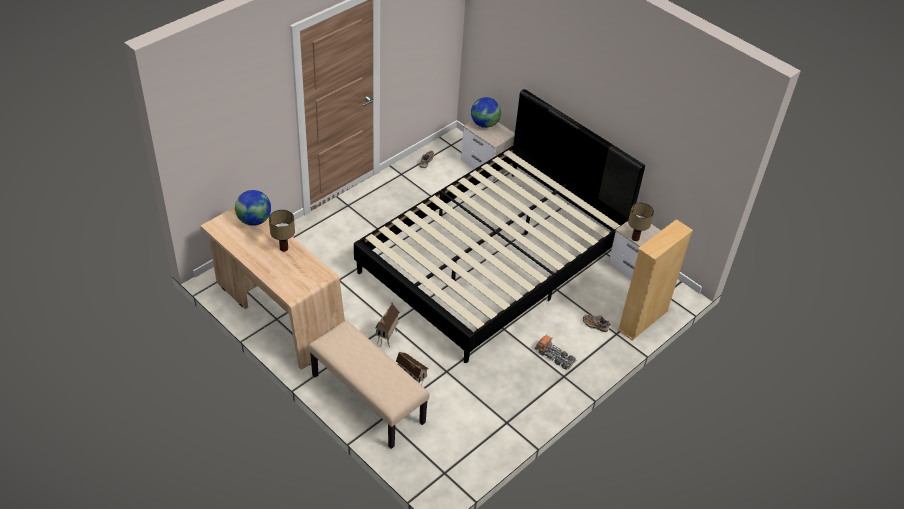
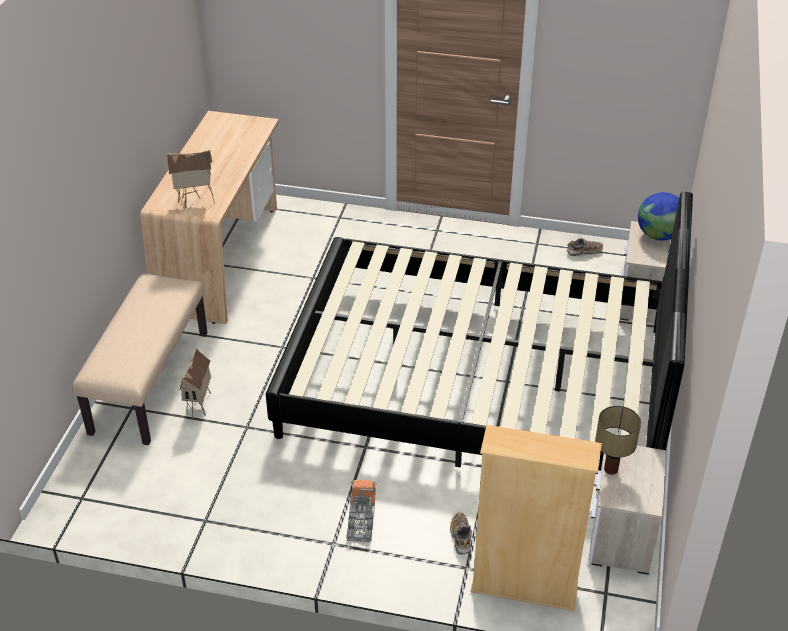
camera: 60 degrees right, 5 degrees down
globe [235,190,271,226] -> none
table lamp [269,210,295,252] -> none
toy house [375,303,400,348] -> toy house moved to [167,150,215,208]

